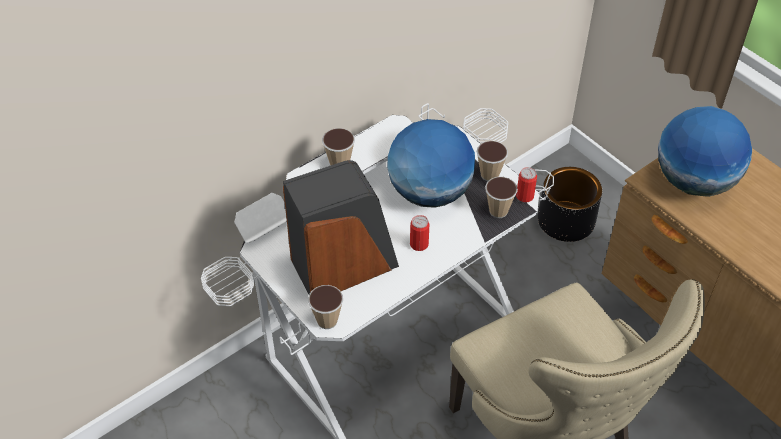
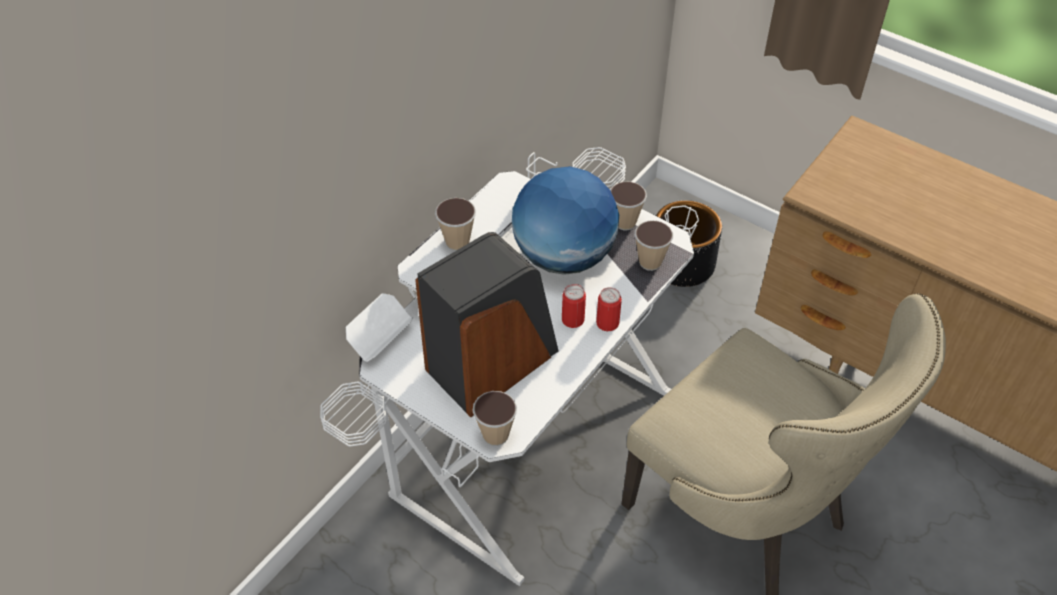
camera: 15 degrees left, 0 degrees up
can [516,167,537,203] -> can moved to [596,287,622,331]
globe [658,106,752,197] -> none

